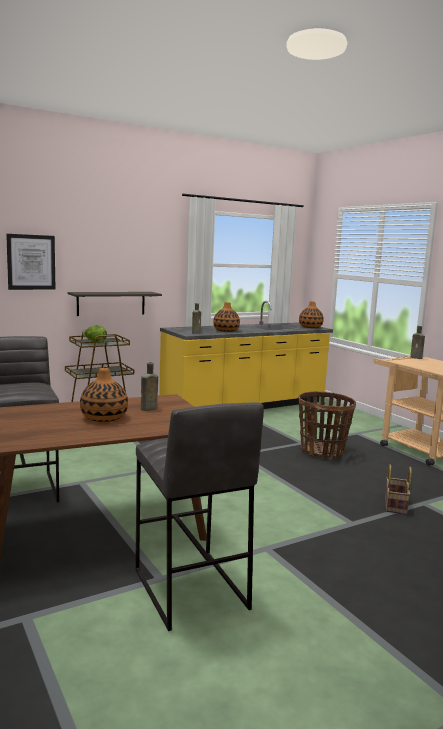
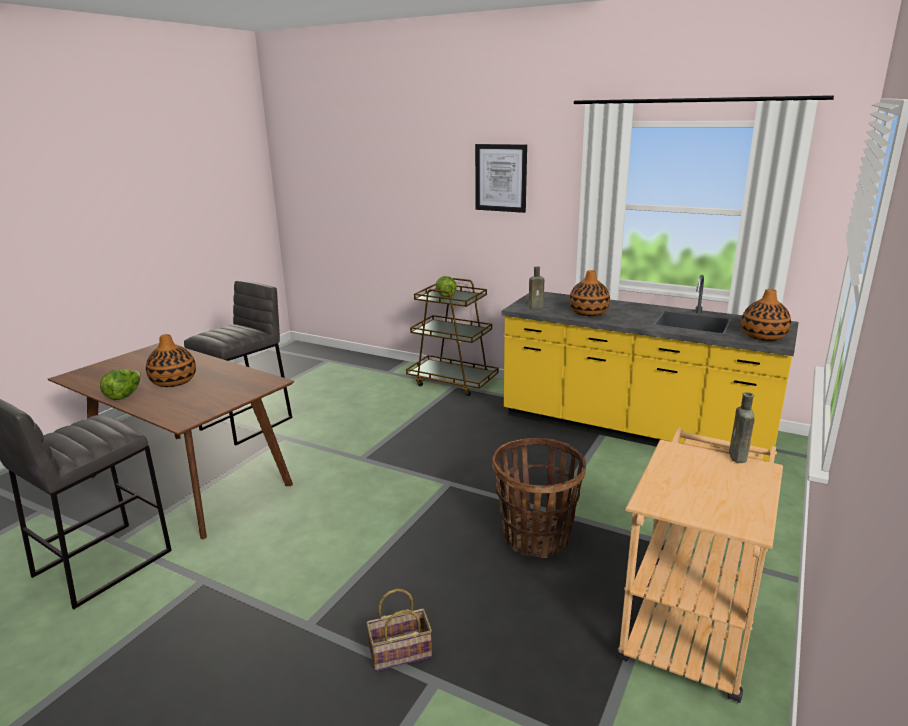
camera: 60 degrees right, 10 degrees up
picture [6,234,55,290] -> picture moved to [475,144,527,213]
shelf [68,292,162,316] -> none
brown bottle [141,362,158,411] -> none
none -> lettuce [100,369,141,400]

